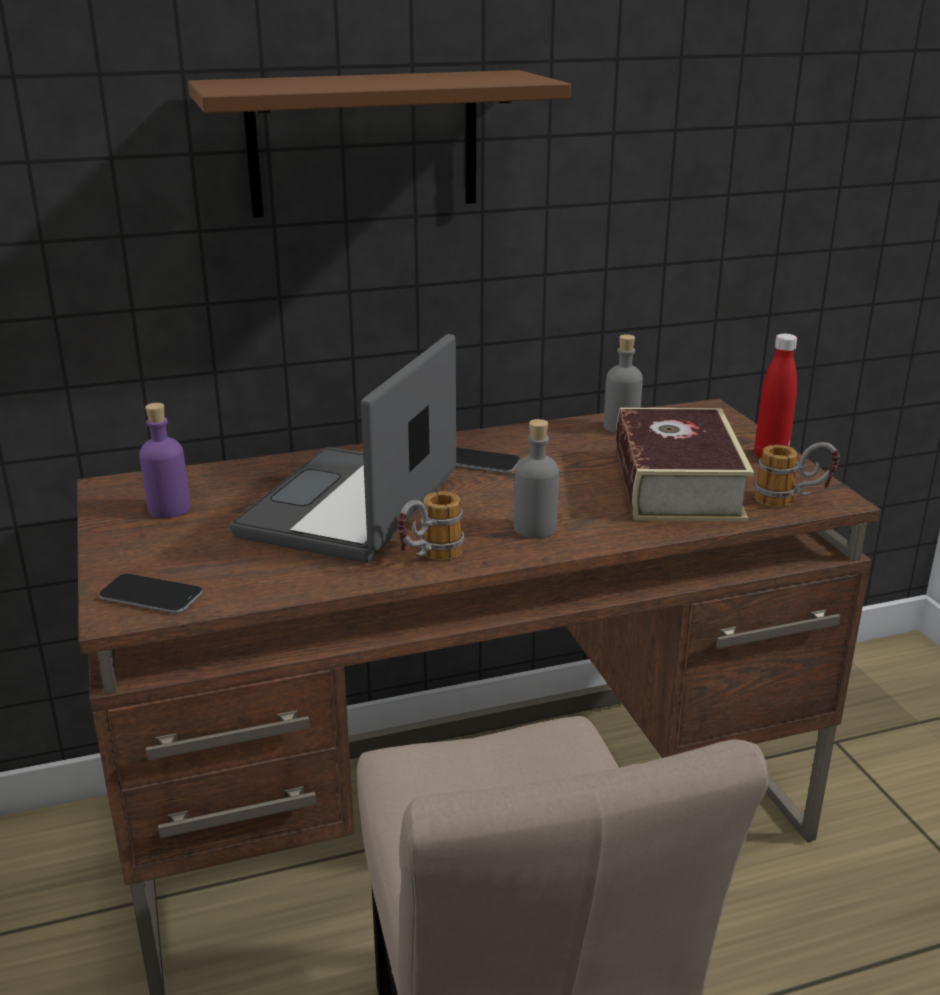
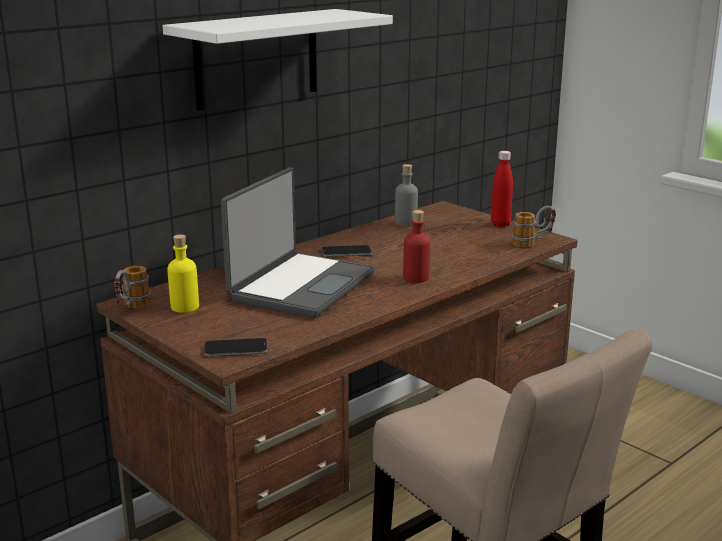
camera: 25 degrees left, 5 degrees down
purple bottle [139,403,190,518] -> yellow bottle [167,234,199,313]
brown shelf [188,70,571,218] -> white shelf [163,9,393,111]
laptop [230,334,456,563] -> laptop turned 150 degrees counterclockwise [221,167,375,318]
mug [397,491,464,561] -> mug moved to [114,266,151,308]
grey bottle [514,419,559,538] -> red bottle [403,210,430,283]
book [616,407,754,521] -> none

